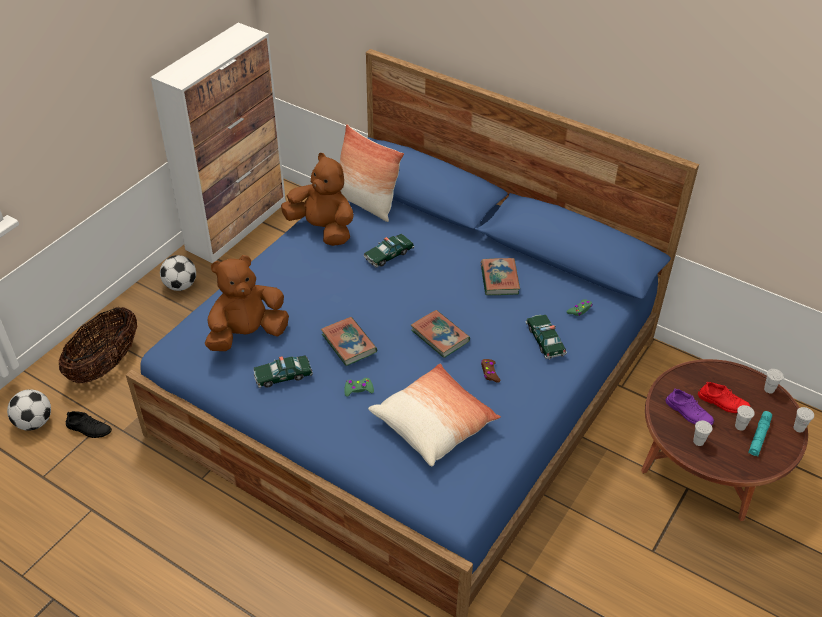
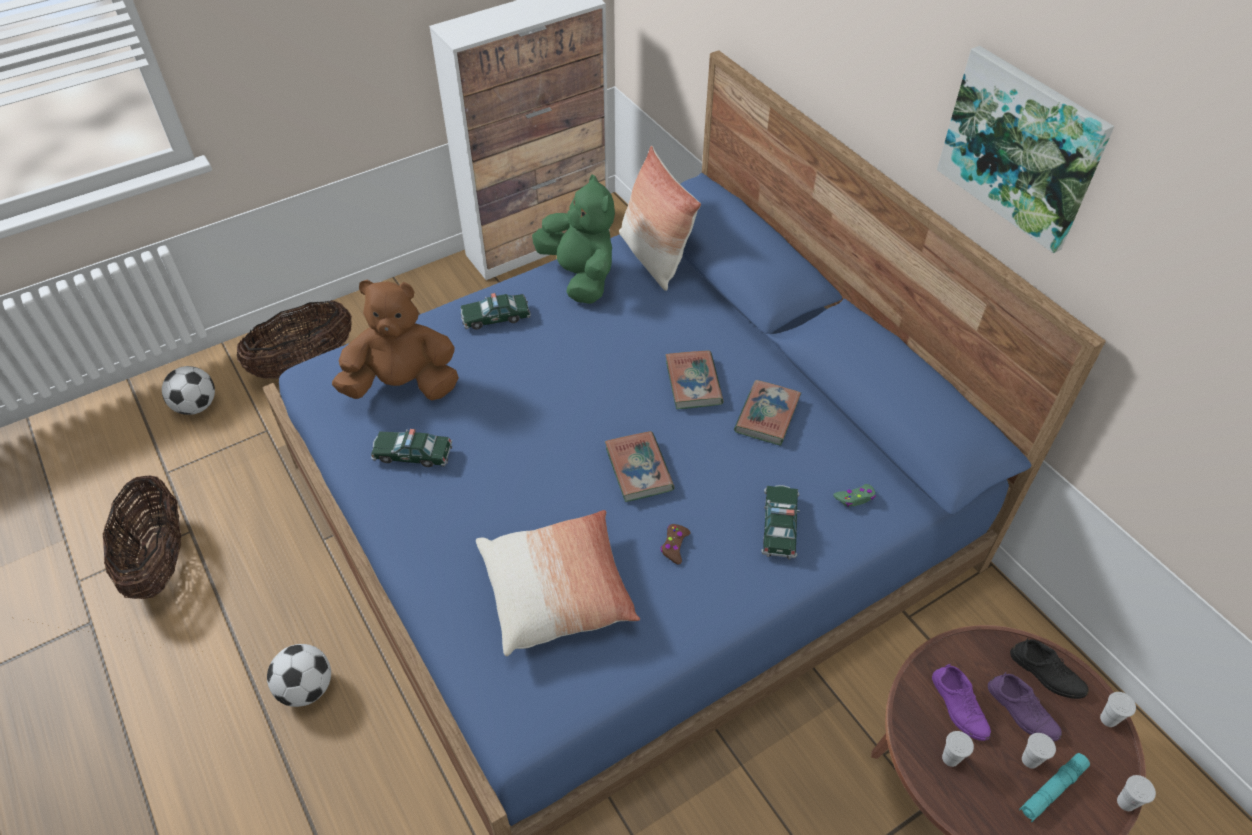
camera: 25 degrees right, 5 degrees up
black shoe [66,411,112,438] -> black shoe moved to [1010,638,1089,699]
football [160,255,196,291] -> football moved to [267,644,331,707]
brown plush toy [281,153,354,246] -> green plush toy [532,174,615,304]
book [321,317,377,366] -> book moved to [665,351,723,409]
green game controller [345,378,374,397] -> none
toy car [364,234,414,268] -> toy car moved to [461,293,531,330]
red shoe [698,382,750,413] -> purple shoe [988,672,1062,741]
none -> basket [103,476,181,599]
none -> picture [937,46,1114,253]

